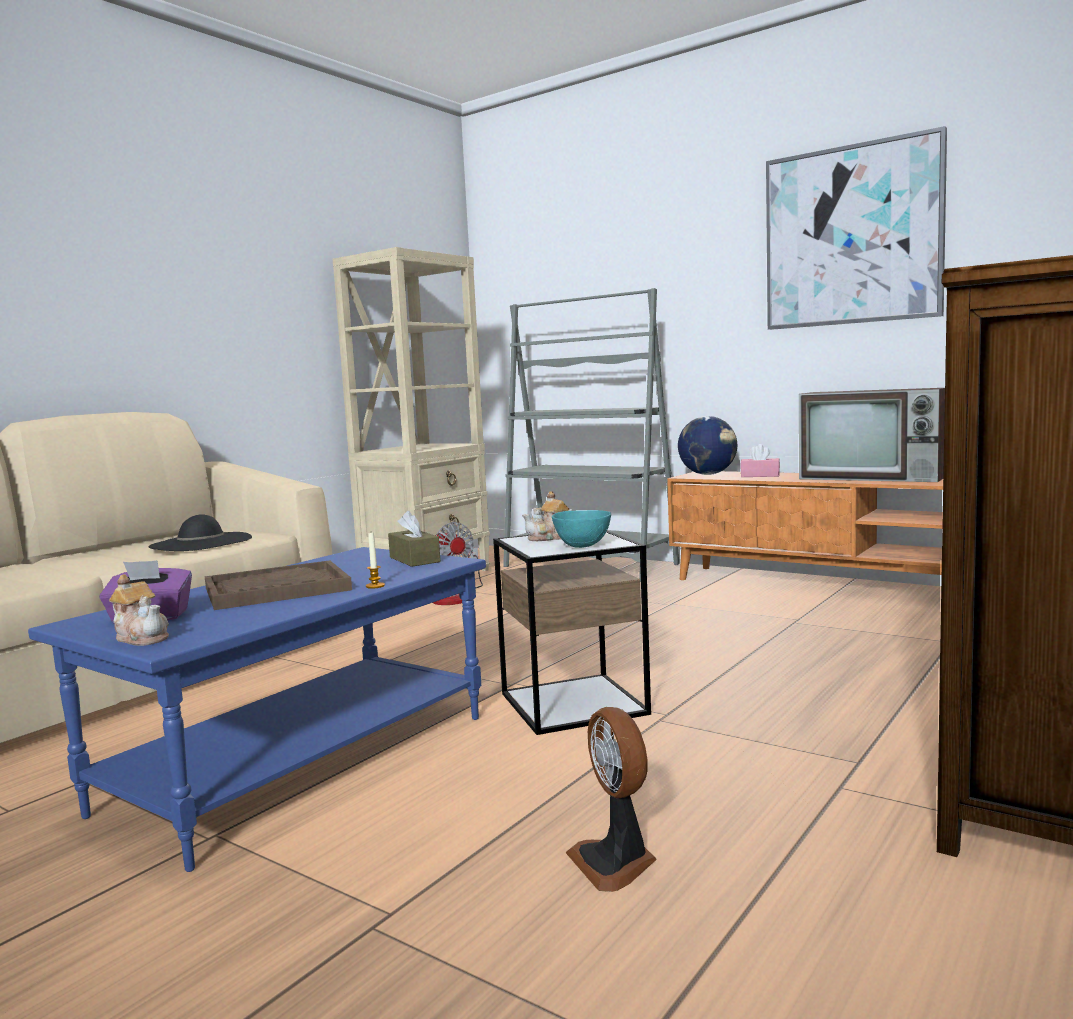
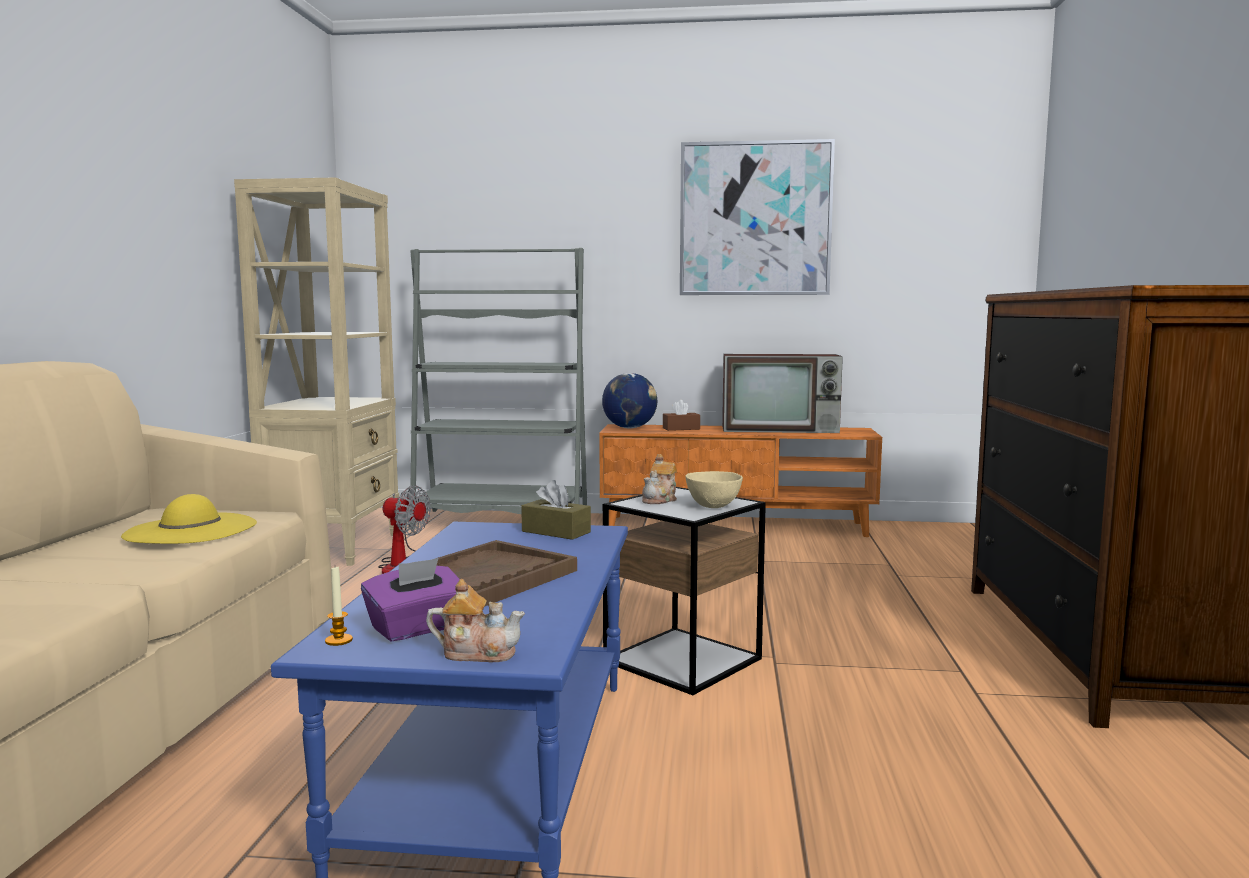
camera: 30 degrees left, 0 degrees up
black hat [149,515,252,551] -> yellow hat [121,494,257,544]
candle [366,532,385,589] -> candle moved to [325,567,353,646]
turquoise bowl [552,510,611,548] -> beige bowl [685,471,743,508]
fan [566,707,656,892] -> none
pink tissue box [740,444,780,477] -> brown tissue box [663,400,700,431]

